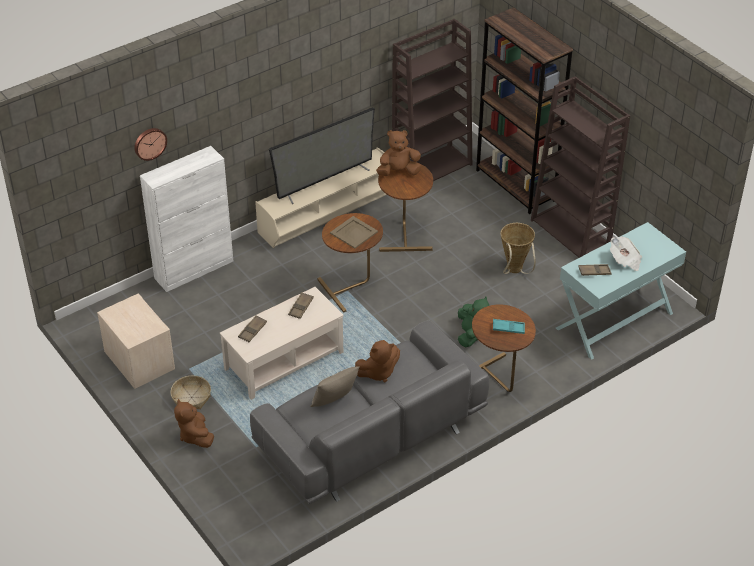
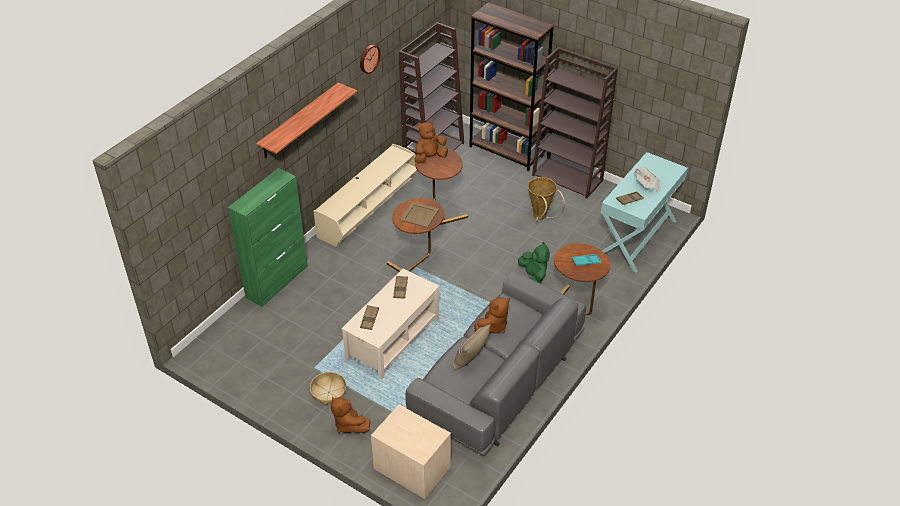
camera: 20 degrees left, 0 degrees up
beige nightstand [97,294,175,389] -> beige nightstand moved to [371,404,451,499]
wall clock [134,128,167,161] -> wall clock moved to [360,45,380,74]
white cabinet [140,146,233,292] -> green cabinet [228,168,308,307]
television [269,107,375,204] -> none
none -> shelf [256,83,357,158]

